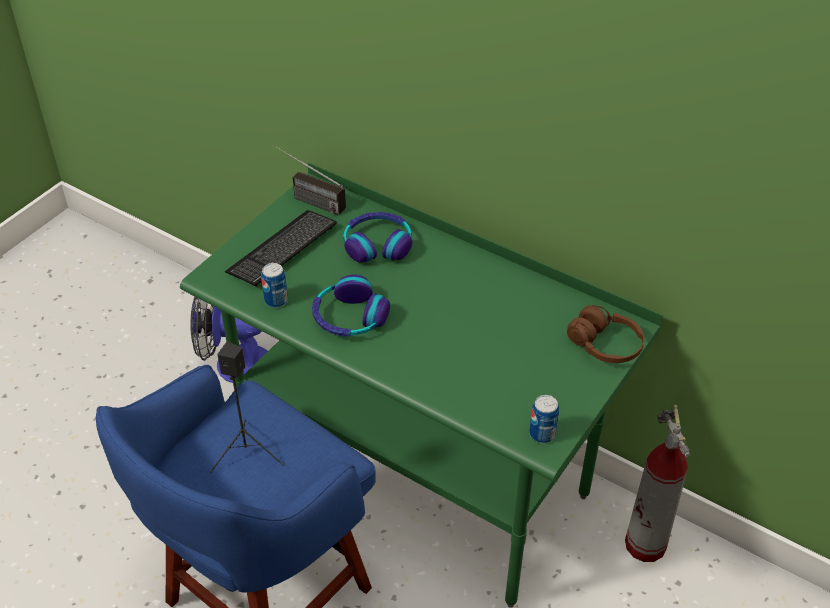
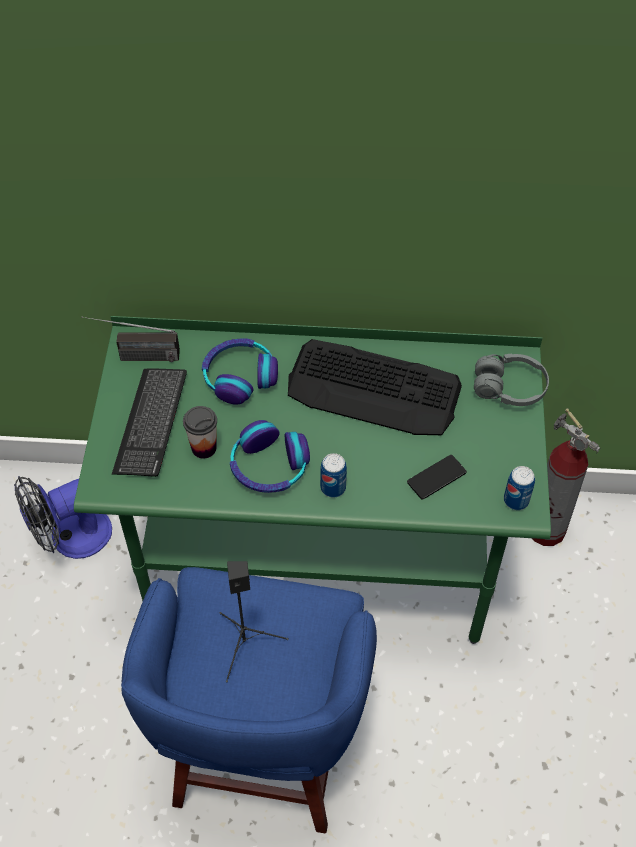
camera: 30 degrees left, 10 degrees up
can [261,263,288,308] -> can moved to [320,453,347,498]
brown headphones [567,305,645,363] -> grey headphones [474,354,549,406]
none -> cup [183,406,217,459]
none -> keyboard [288,339,462,435]
none -> phone [407,455,467,499]

